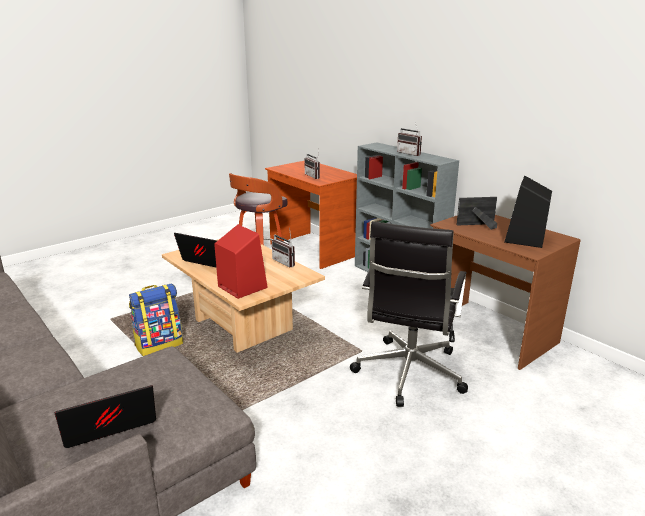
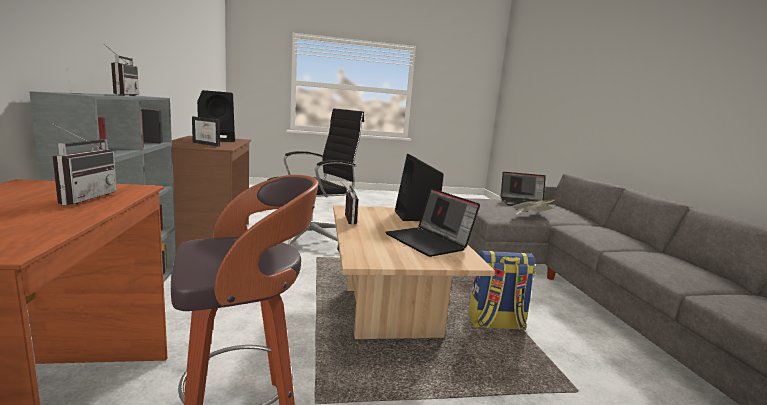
camera: 150 degrees left, 10 degrees down
red speaker [214,225,268,299] -> black speaker [395,153,444,221]
none -> book [510,199,556,214]

